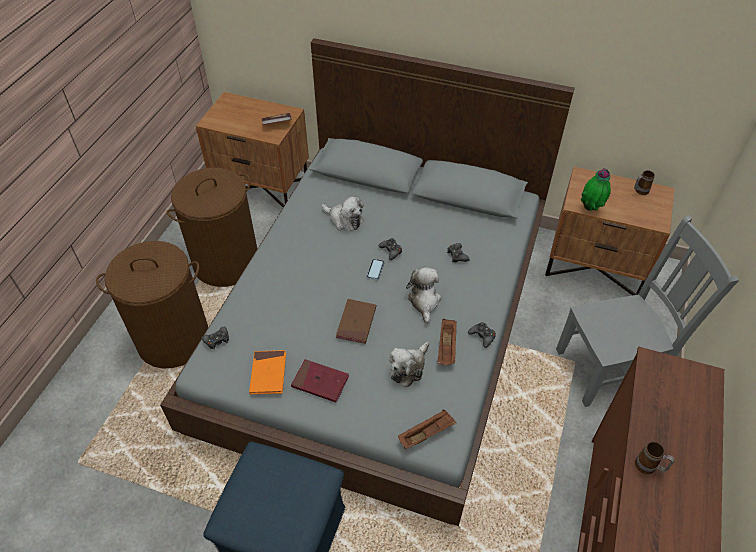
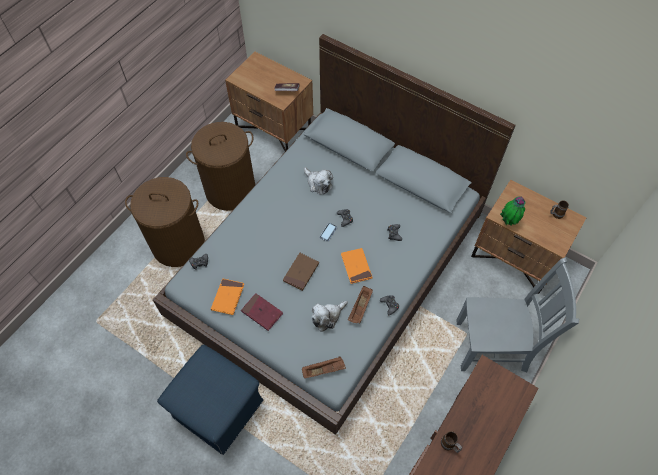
camera: 15 degrees right, 10 degrees up
plush toy [406,267,441,324] -> orange book [341,248,373,284]

